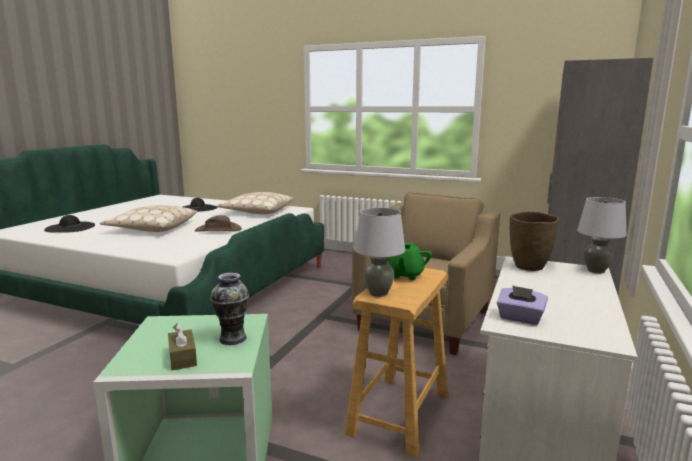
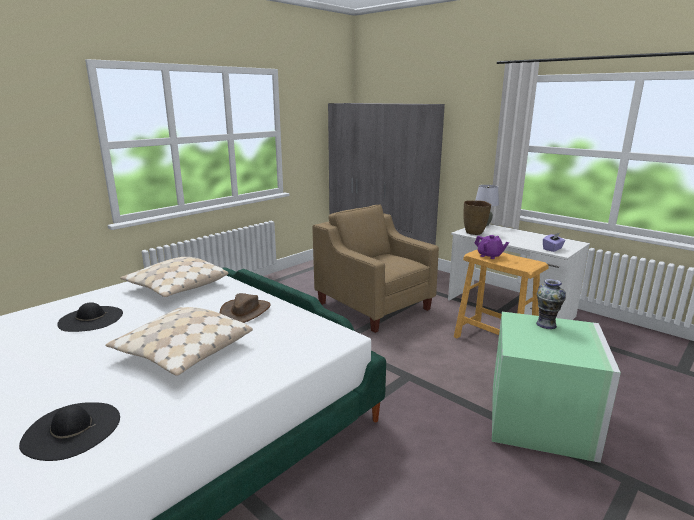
camera: 70 degrees left, 5 degrees up
brown tissue box [168,323,197,370] -> none
grey table lamp [354,208,405,297] -> none
green teapot [388,243,432,280] -> purple teapot [475,235,509,259]

